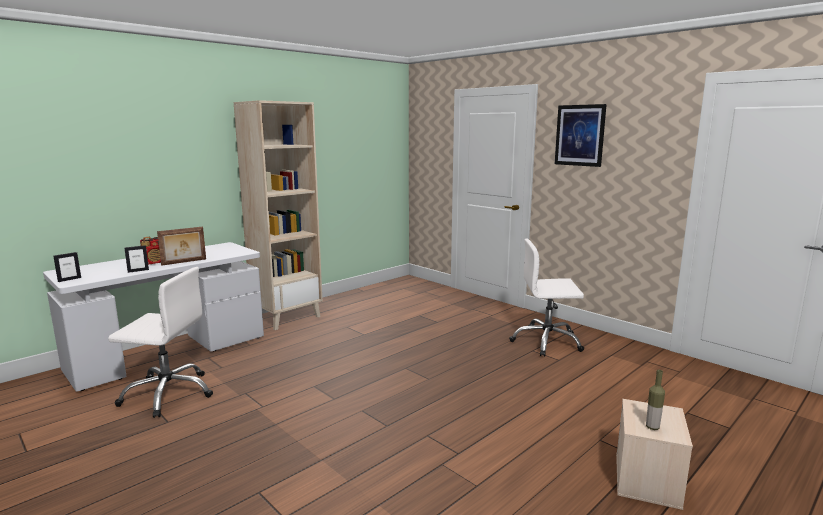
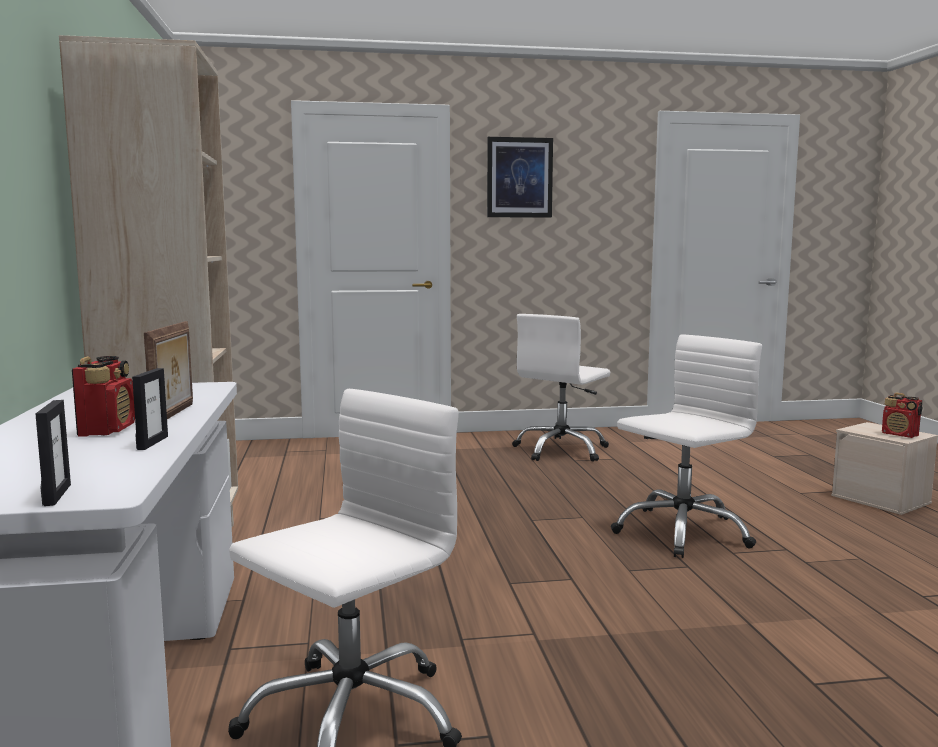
camera: 55 degrees left, 5 degrees down
bottle [646,370,665,430] -> radio [882,392,922,438]
none -> white office chair [611,335,762,558]

